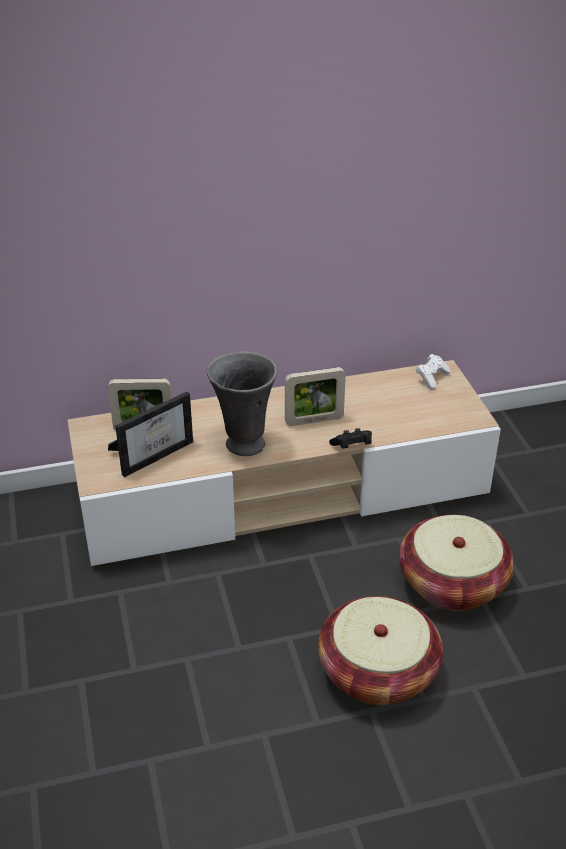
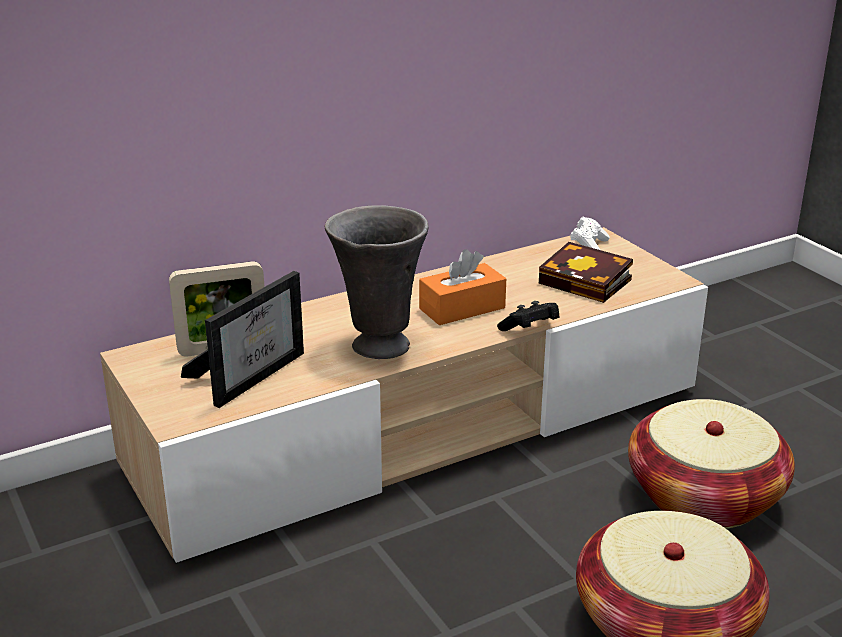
camera: 15 degrees left, 10 degrees down
picture frame [285,367,346,426] -> orange tissue box [419,249,506,325]
none -> book [539,242,633,303]

